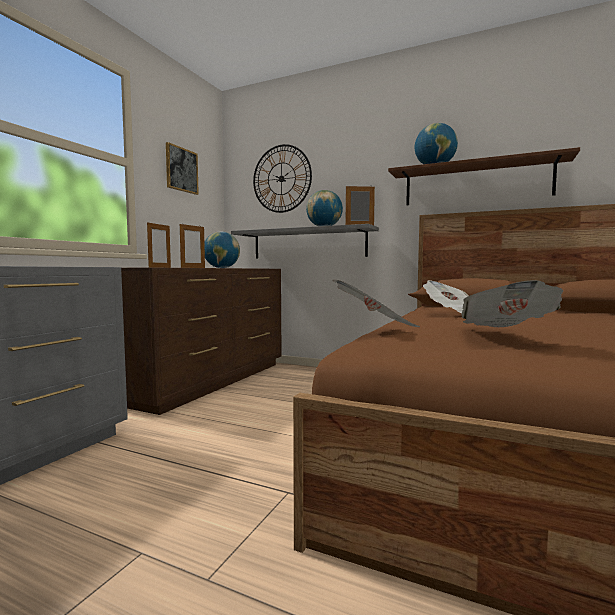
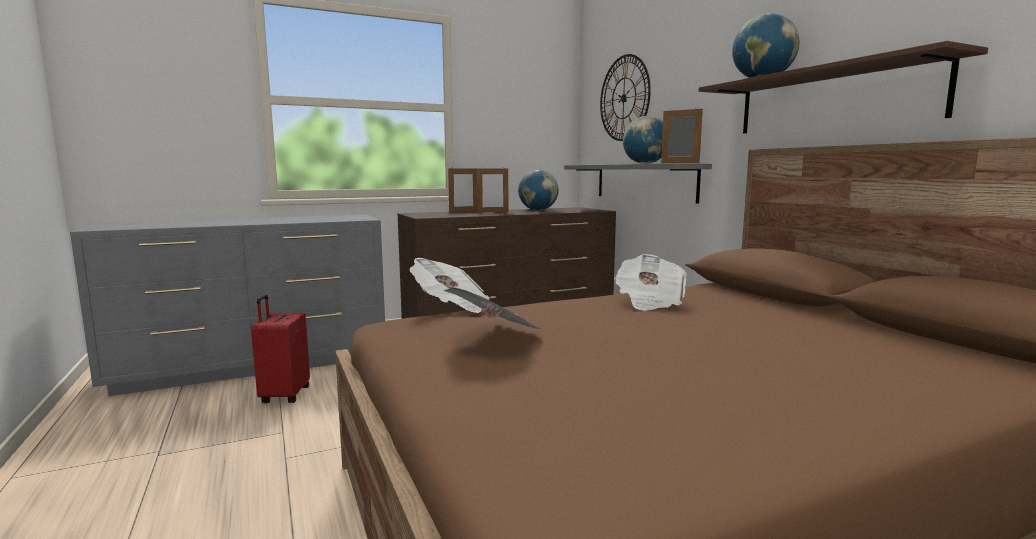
camera: 40 degrees right, 5 degrees up
picture [166,142,199,195] -> none
none -> red suitcase [251,294,310,403]

